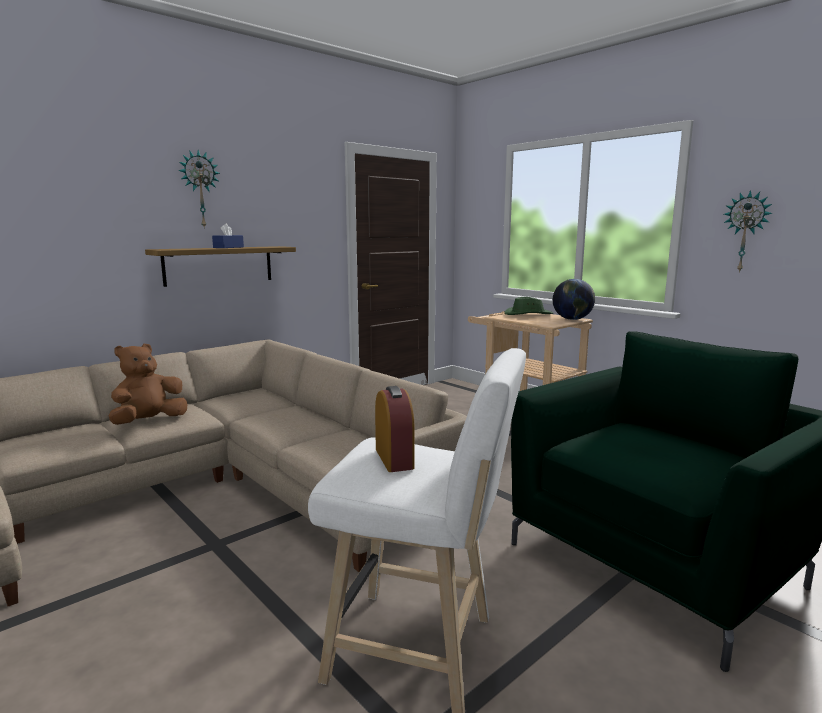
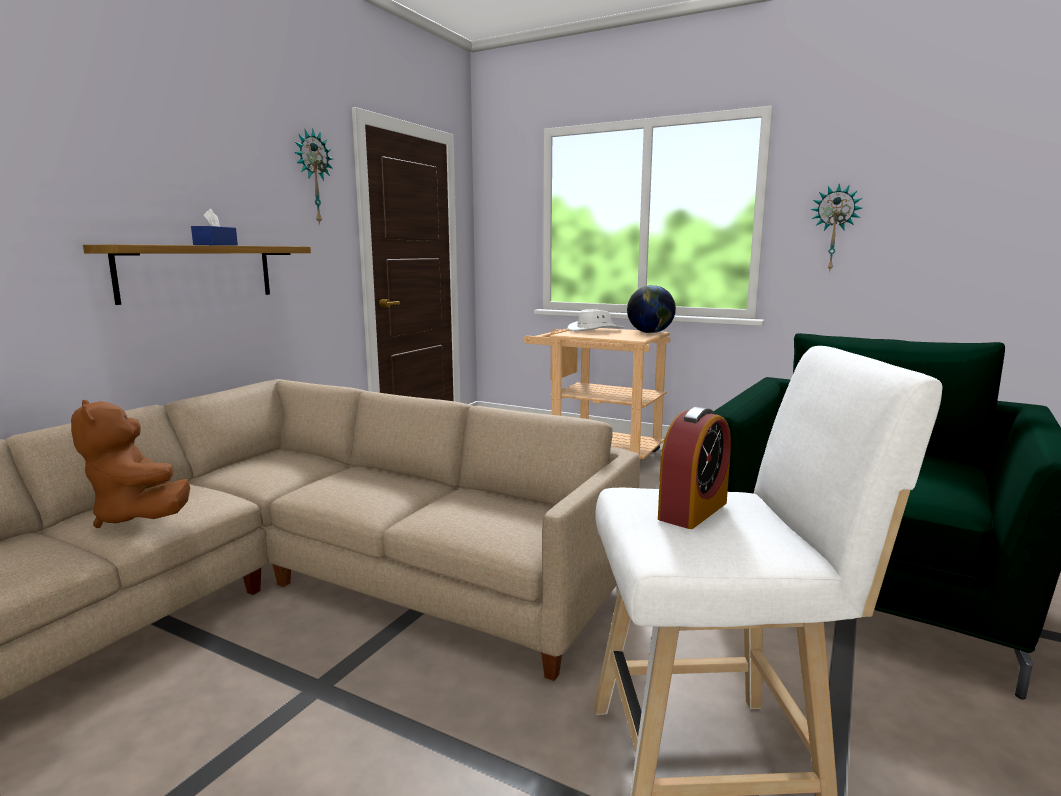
camera: 20 degrees left, 0 degrees up
brown plush toy [108,344,188,425] -> brown plush toy turned 60 degrees counterclockwise [71,400,190,528]
wall clock [178,150,220,229] -> wall clock moved to [294,128,333,225]
alarm clock [375,386,415,472] -> alarm clock turned 75 degrees clockwise [658,407,731,529]
green hat [504,297,553,315] -> white hat [568,309,624,331]

